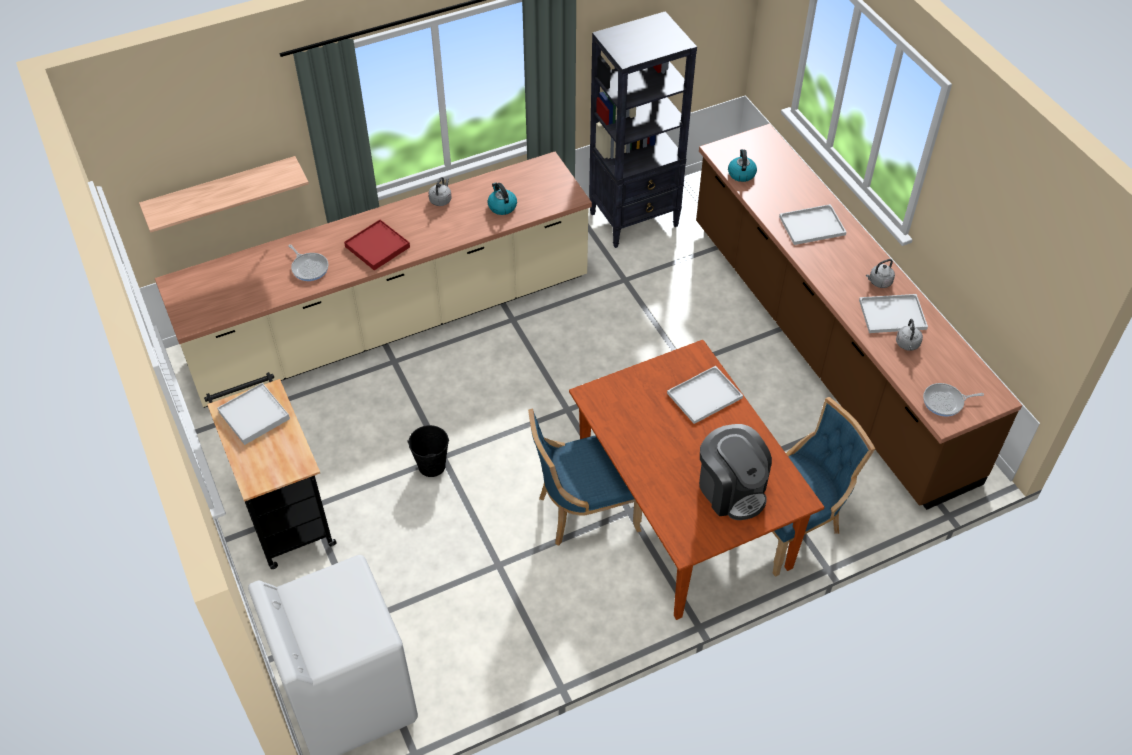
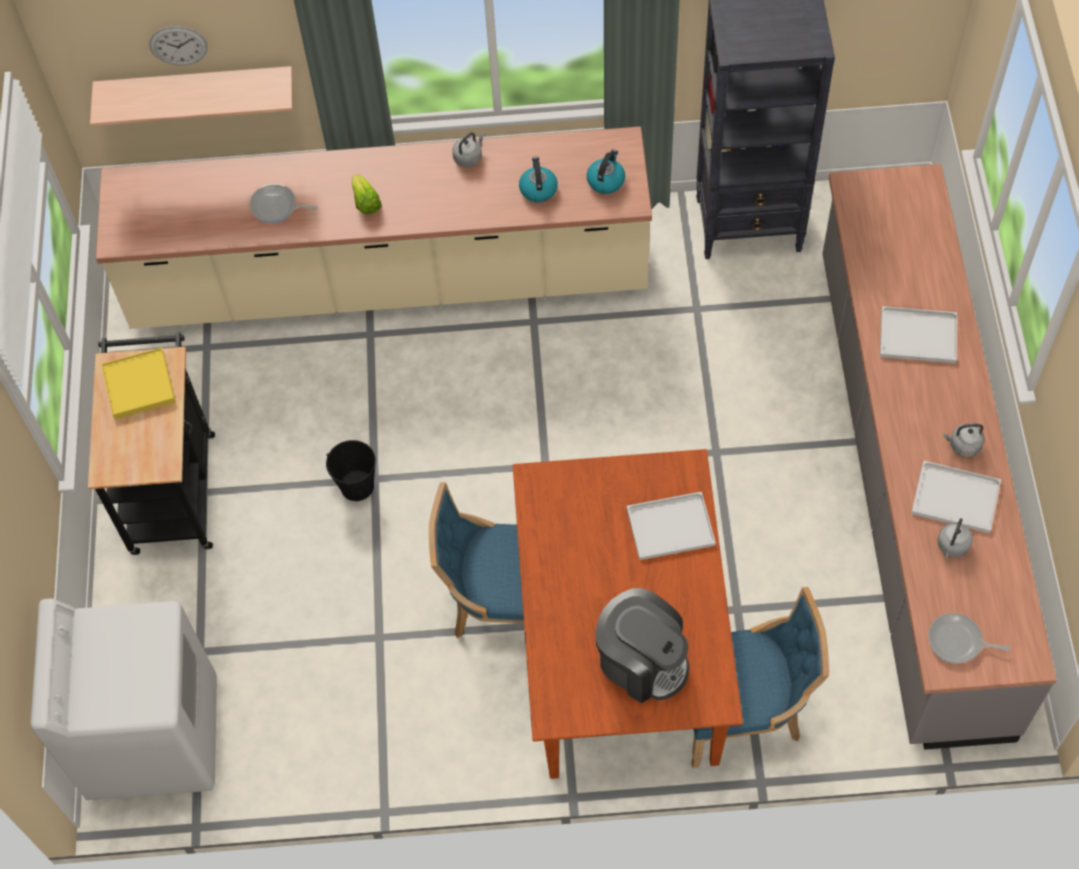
camera: 25 degrees right, 10 degrees up
white tray [217,383,290,445] -> yellow tray [101,348,176,419]
frying pan [288,244,329,281] -> frying pan turned 120 degrees clockwise [250,184,318,223]
red tray [344,220,410,270] -> lettuce [352,174,382,215]
brown counter [696,124,1022,510] -> grey counter [822,164,1057,750]
coffee machine [699,424,772,520] -> coffee machine turned 45 degrees counterclockwise [596,588,689,703]
kettle [728,149,757,182] -> kettle moved to [587,149,625,194]
none -> wall clock [149,26,208,65]

